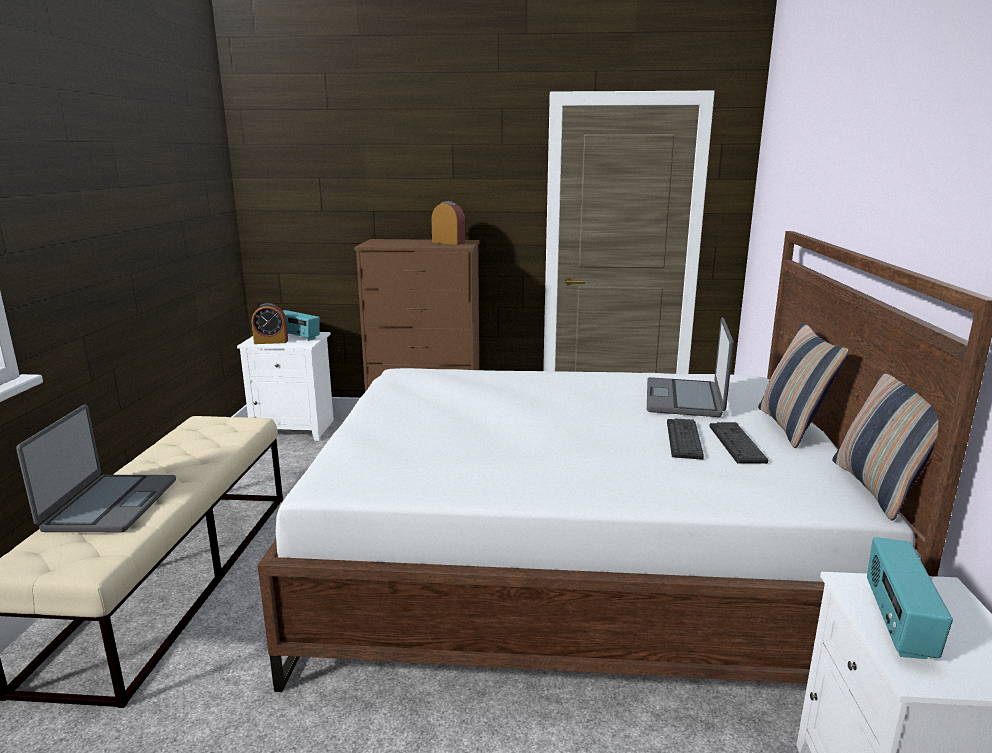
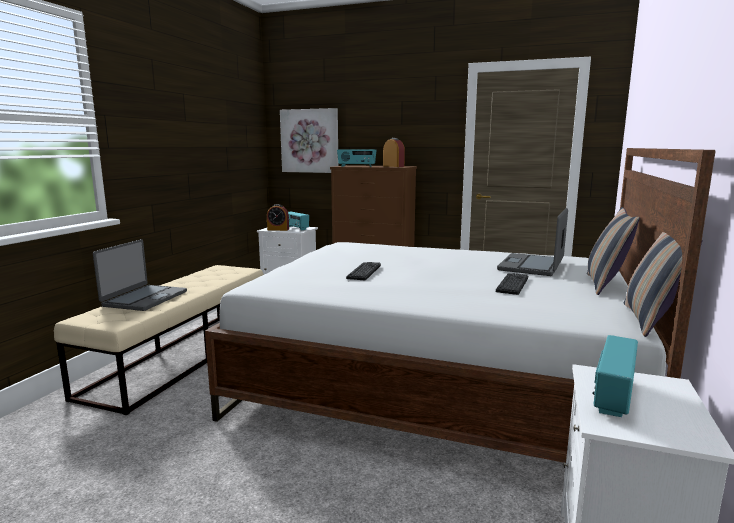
camera: 15 degrees right, 5 degrees down
keyboard [709,422,768,464] -> keyboard moved to [346,262,381,280]
none -> picture [280,108,338,173]
none -> radio [337,149,376,167]

